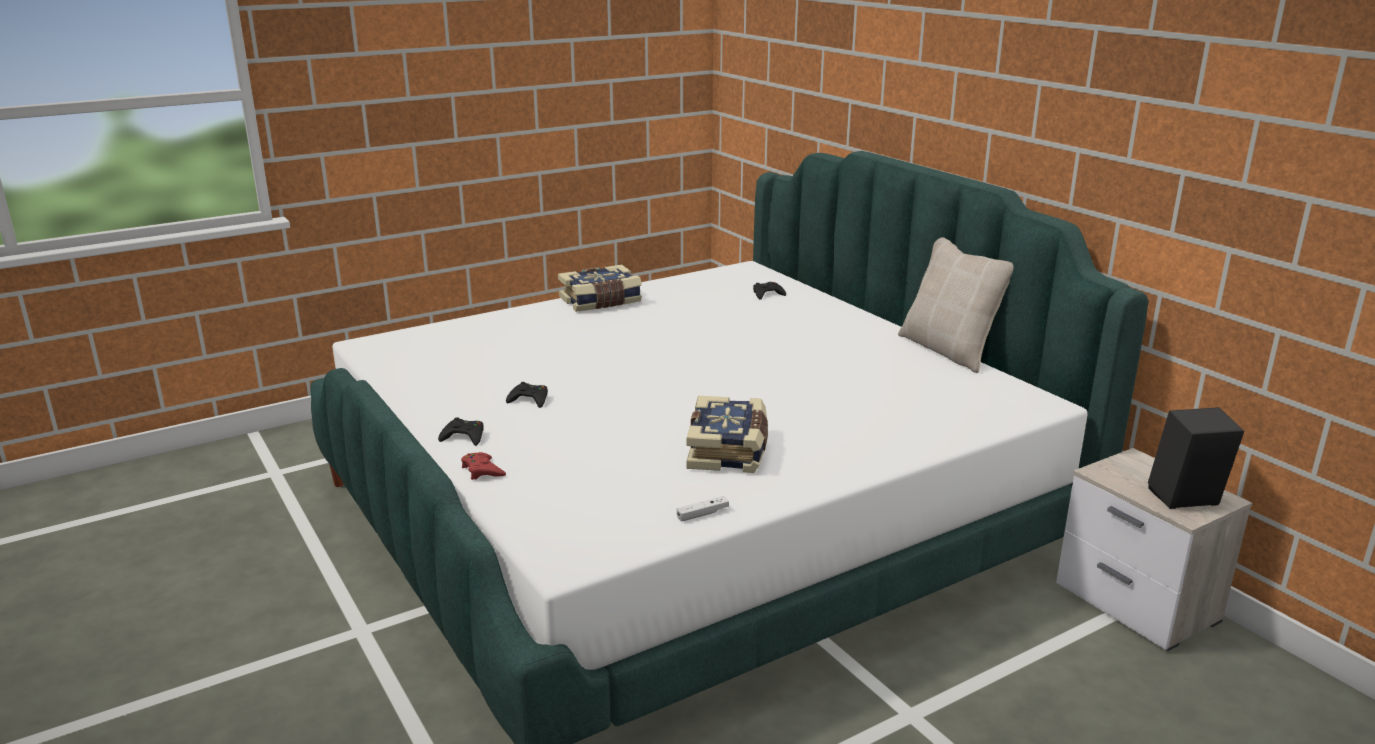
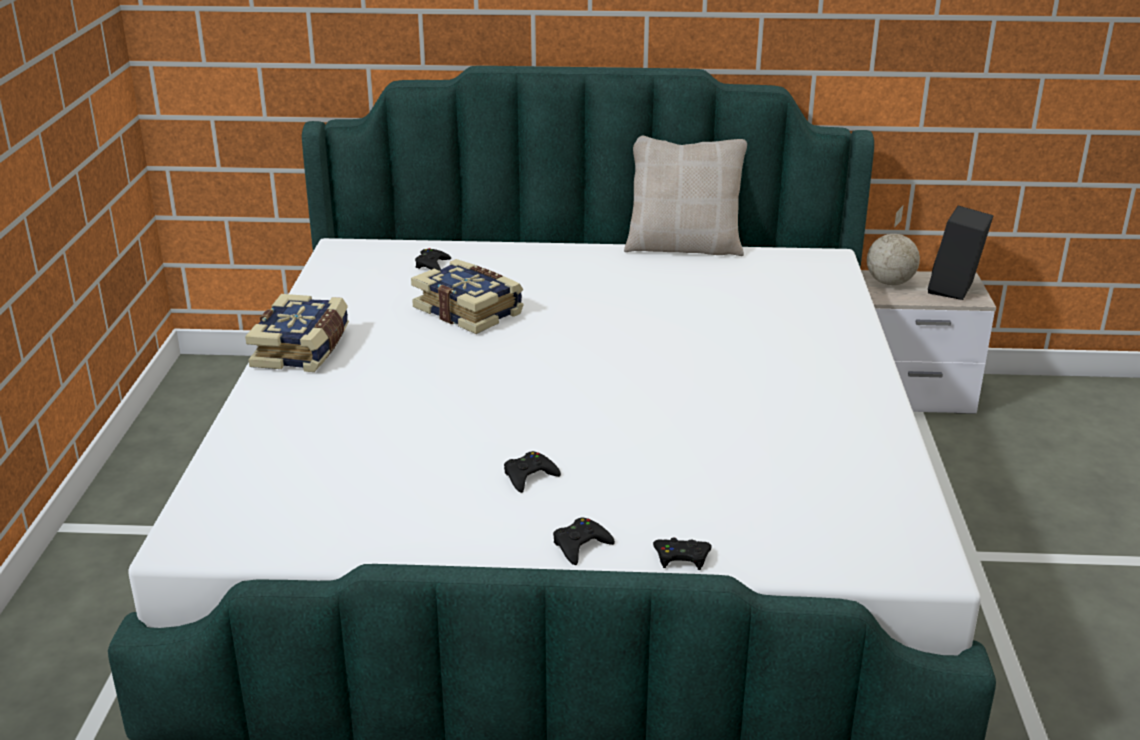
camera: 55 degrees left, 5 degrees up
red game controller [461,452,506,480] -> black game controller [653,537,712,570]
white game controller [677,496,729,521] -> none
book [687,396,768,473] -> book moved to [411,259,524,334]
none -> globe [867,206,920,285]

